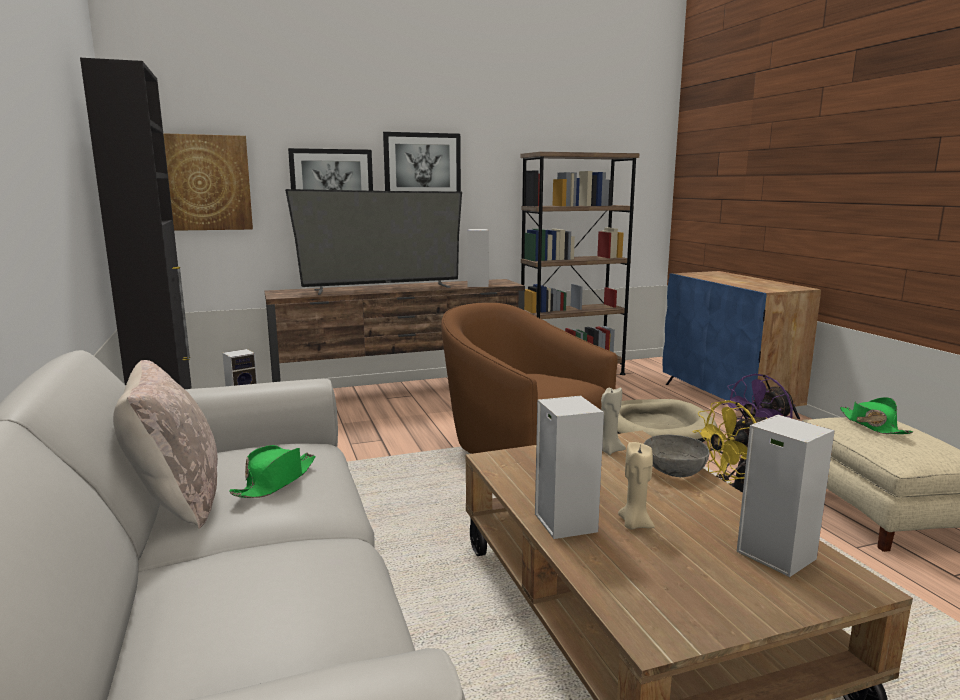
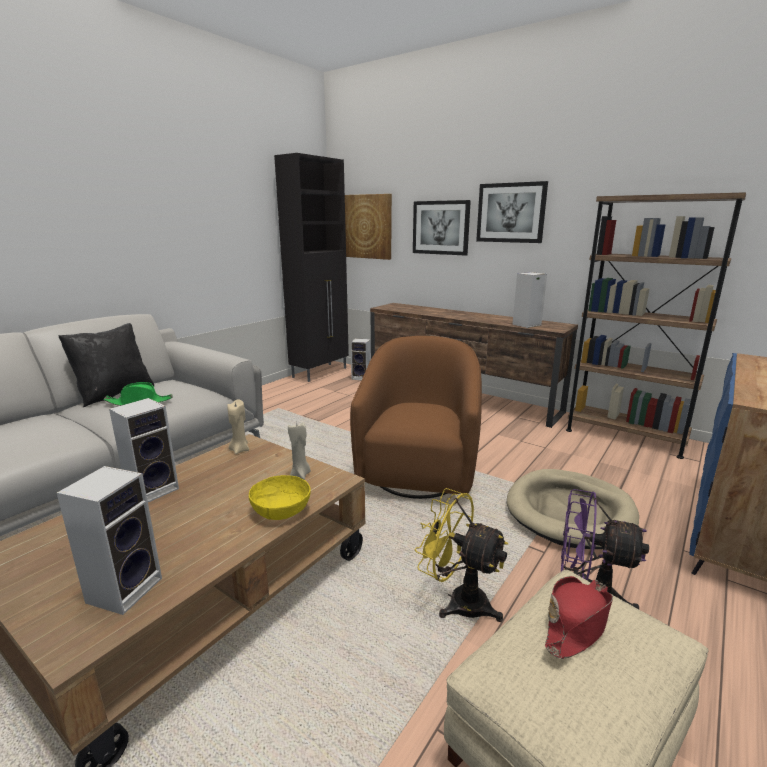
camera: 55 degrees right, 5 degrees up
beige pillow [113,360,218,529] -> black pillow [58,323,154,407]
television [285,189,462,295] -> none
beige candle [618,442,655,530] -> beige candle moved to [227,399,249,454]
grey bowl [644,434,709,477] -> yellow bowl [249,475,311,520]
green hat [840,397,913,434] -> red hat [545,576,613,659]

